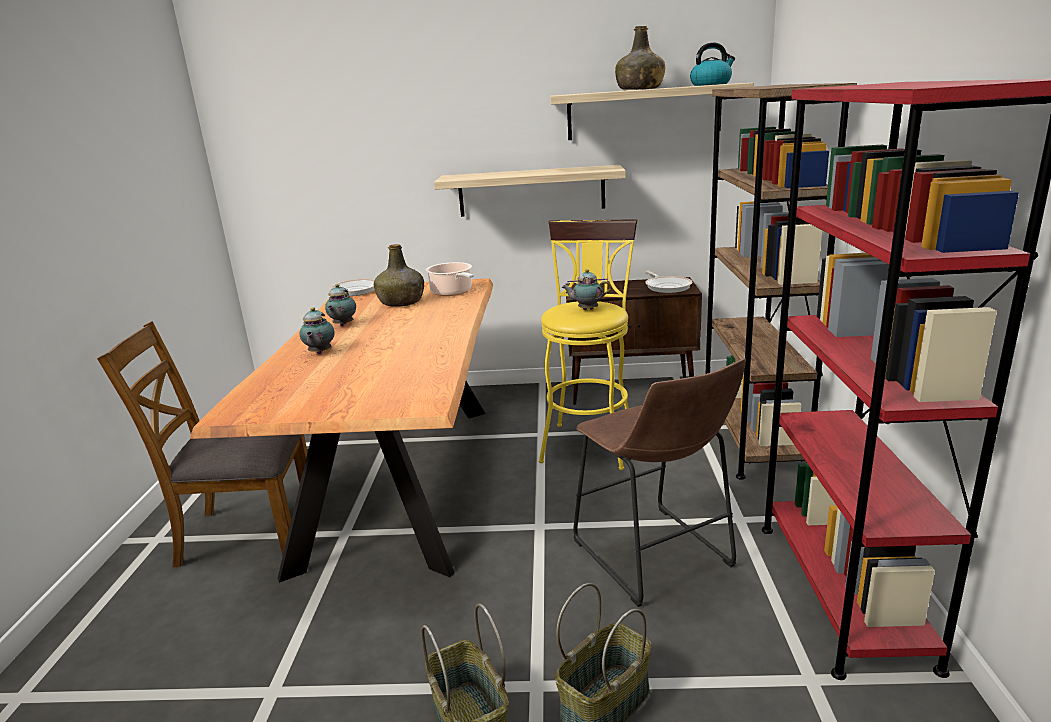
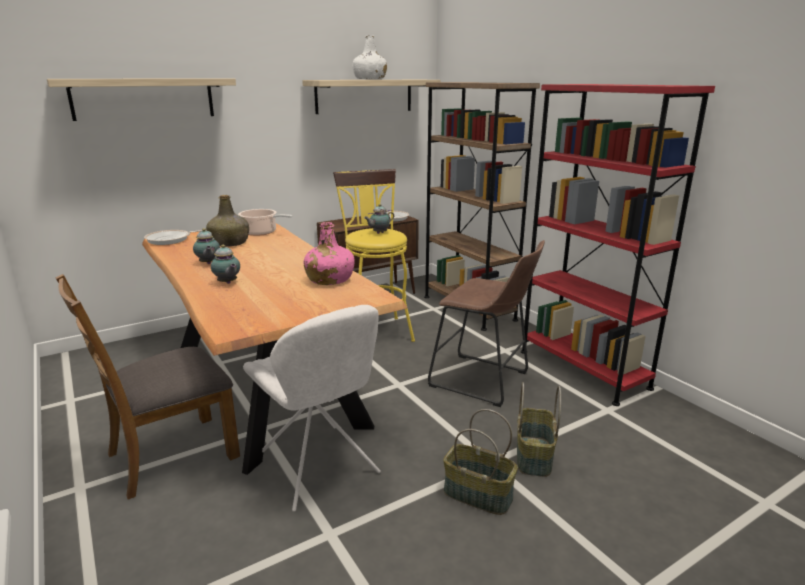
camera: 35 degrees left, 0 degrees up
shelf [434,165,626,217] -> shelf moved to [47,78,236,121]
green bottle [615,26,665,90] -> white bottle [352,35,387,80]
kettle [690,43,735,86] -> none
none -> white chair [243,305,381,512]
none -> pink bottle [304,222,355,285]

